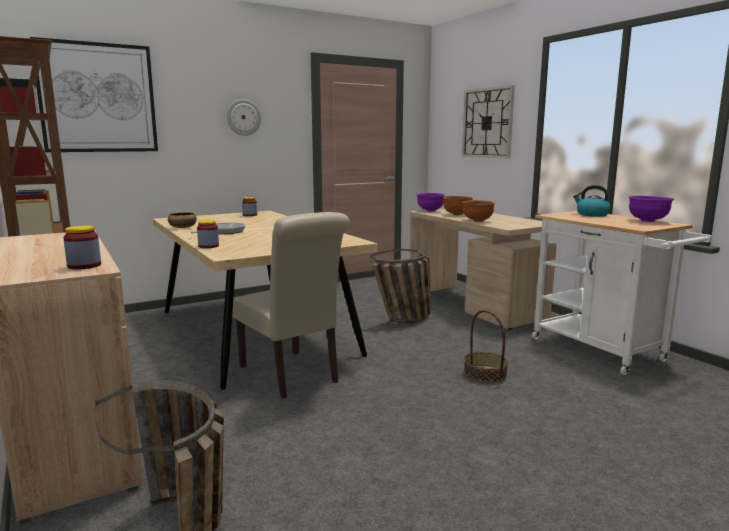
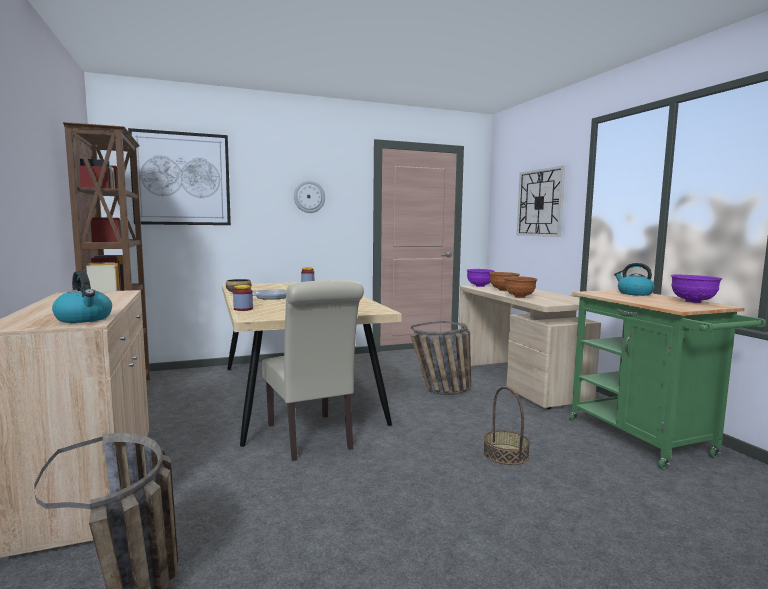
camera: 10 degrees right, 5 degrees down
jar [63,225,101,269] -> kettle [52,271,112,323]
white cart [532,211,712,375] -> green cart [569,290,766,469]

